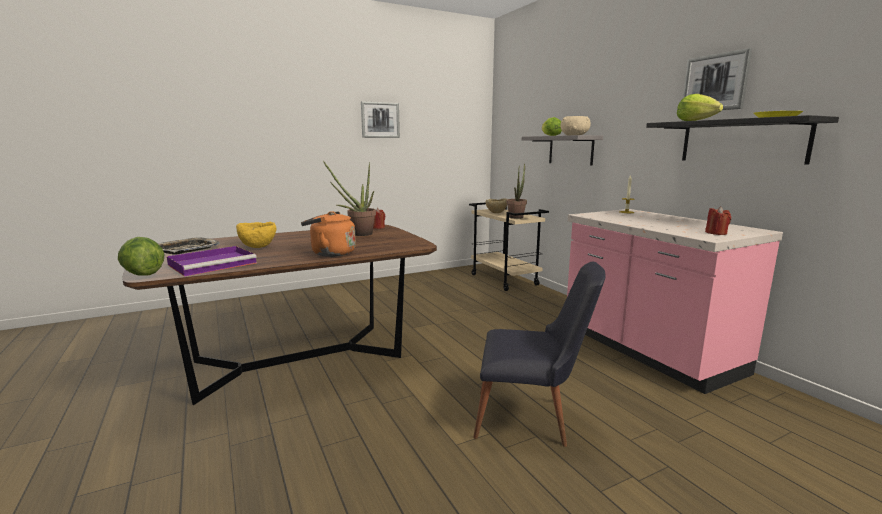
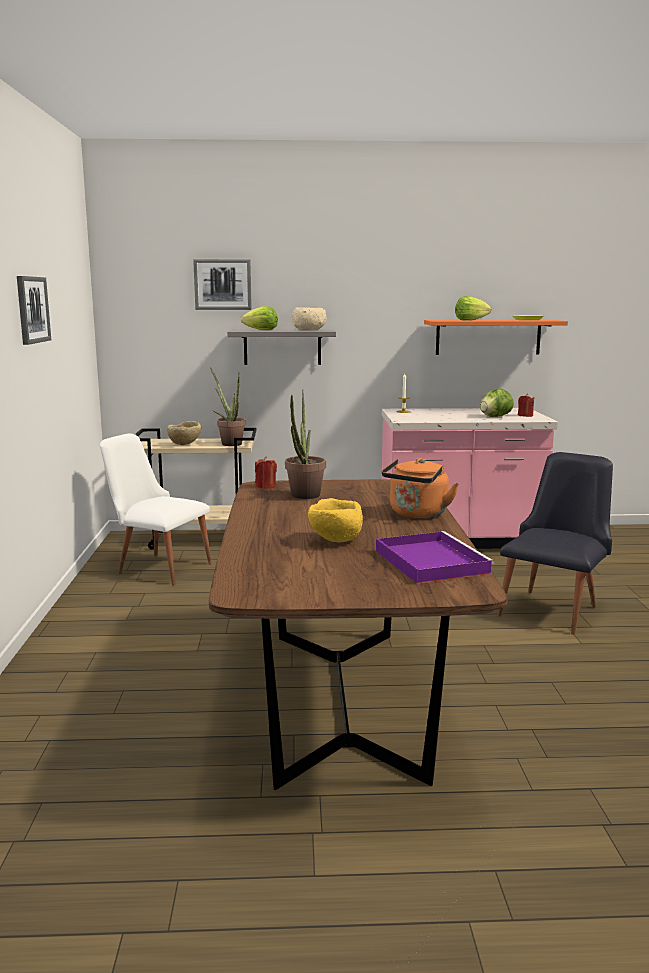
camera: 65 degrees left, 0 degrees up
lettuce [118,237,165,276] -> lettuce moved to [480,388,514,417]
tray [157,237,220,255] -> none
black shelf [646,115,839,165] -> orange shelf [424,320,568,355]
picture [683,48,752,110] -> picture moved to [193,259,252,310]
none -> white chair [100,433,212,585]

